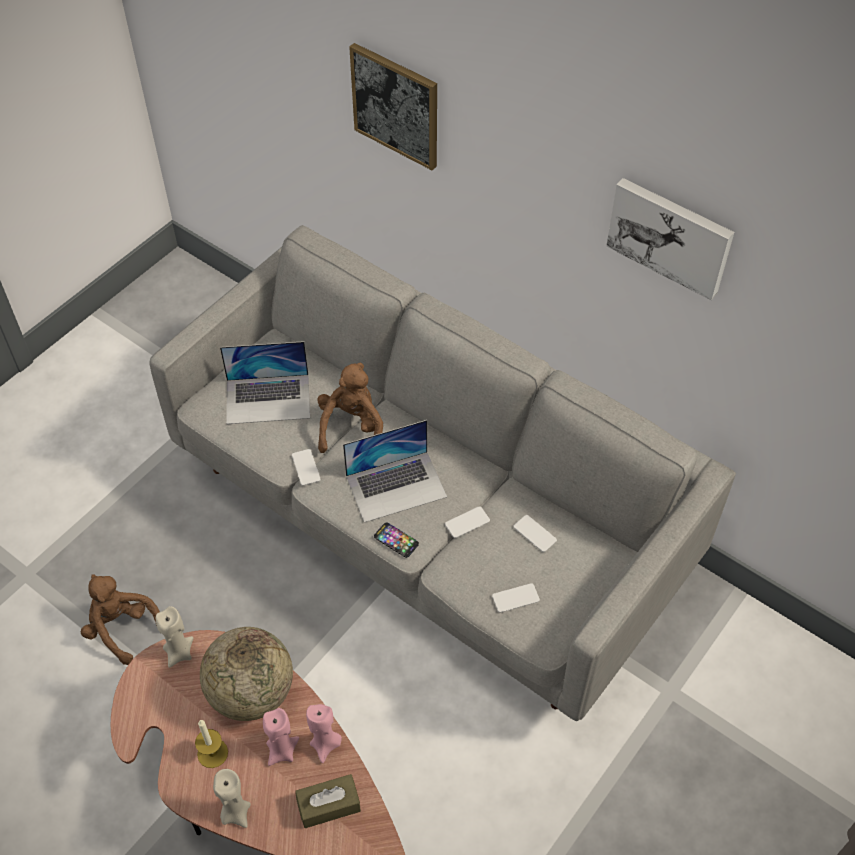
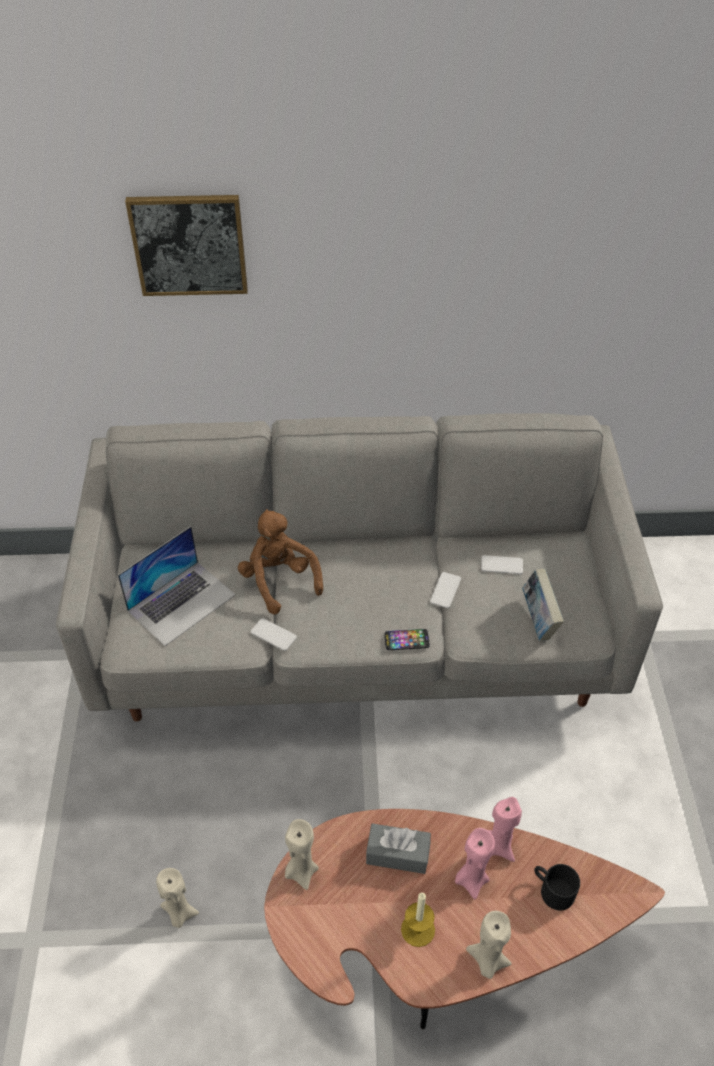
camera: 40 degrees left, 5 degrees down
brown plush toy [81,574,160,665] -> beige candle [156,868,199,928]
globe [200,627,293,721] -> grey tissue box [366,823,431,874]
brown tissue box [295,774,361,828] -> black mug [534,864,580,910]
laptop [343,420,447,523] -> none
phone [492,583,540,613] -> book [522,569,564,641]
picture [606,178,734,300] -> none

